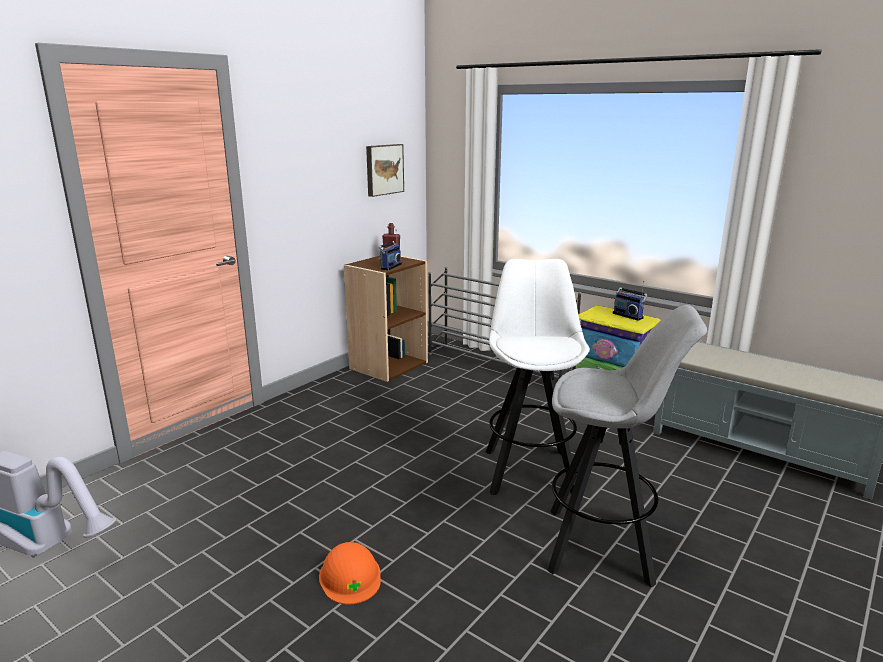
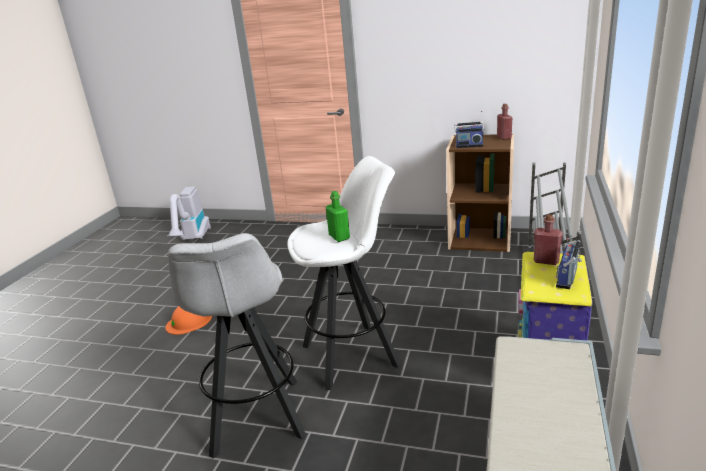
camera: 70 degrees right, 5 degrees up
picture [366,144,404,197] -> none
none -> green bottle [326,191,350,242]
none -> red bottle [534,214,563,265]

